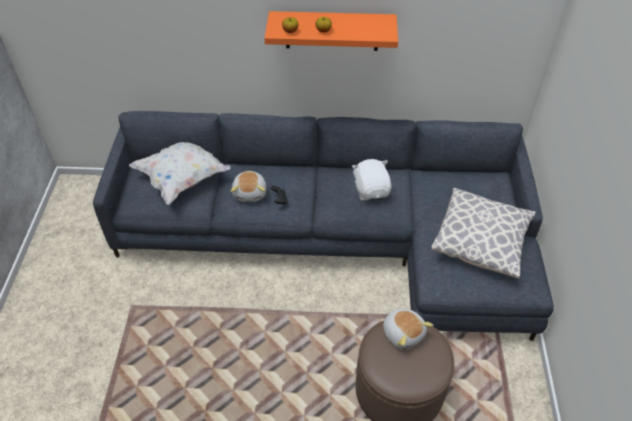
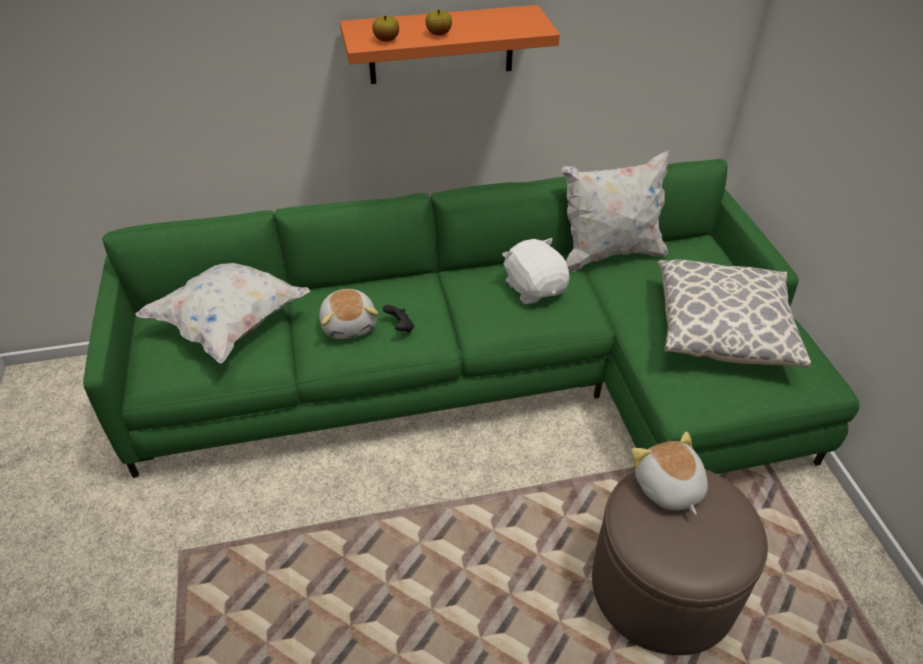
camera: 15 degrees left, 5 degrees down
grey sofa [93,111,554,341] -> green sofa [83,159,859,478]
plush toy [383,309,433,349] -> plush toy turned 150 degrees counterclockwise [631,432,708,515]
none -> white pillow [561,150,670,272]

